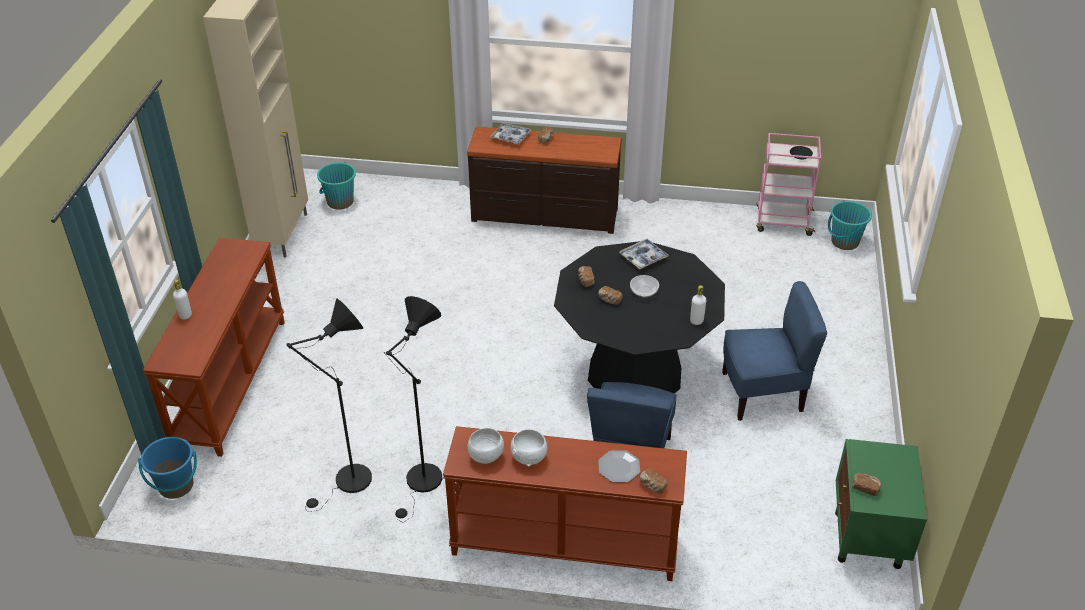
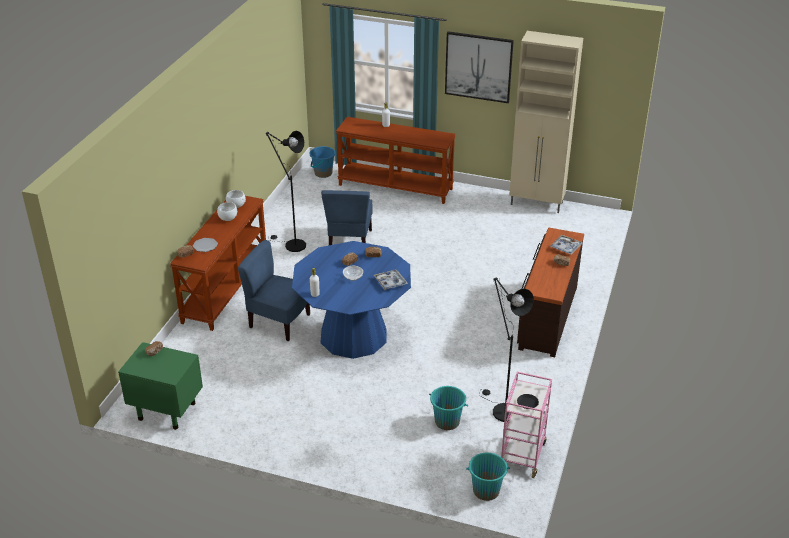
camera: 100 degrees right, 5 degrees down
black floor lamp [287,298,372,512] -> black floor lamp moved to [479,277,534,422]
turquoise bucket [317,162,356,210] -> turquoise bucket moved to [429,386,468,430]
black dining table [554,241,725,393] -> blue dining table [292,241,411,359]
blue chair [722,281,827,421] -> blue chair moved to [321,190,372,245]
none -> picture [445,31,514,103]

